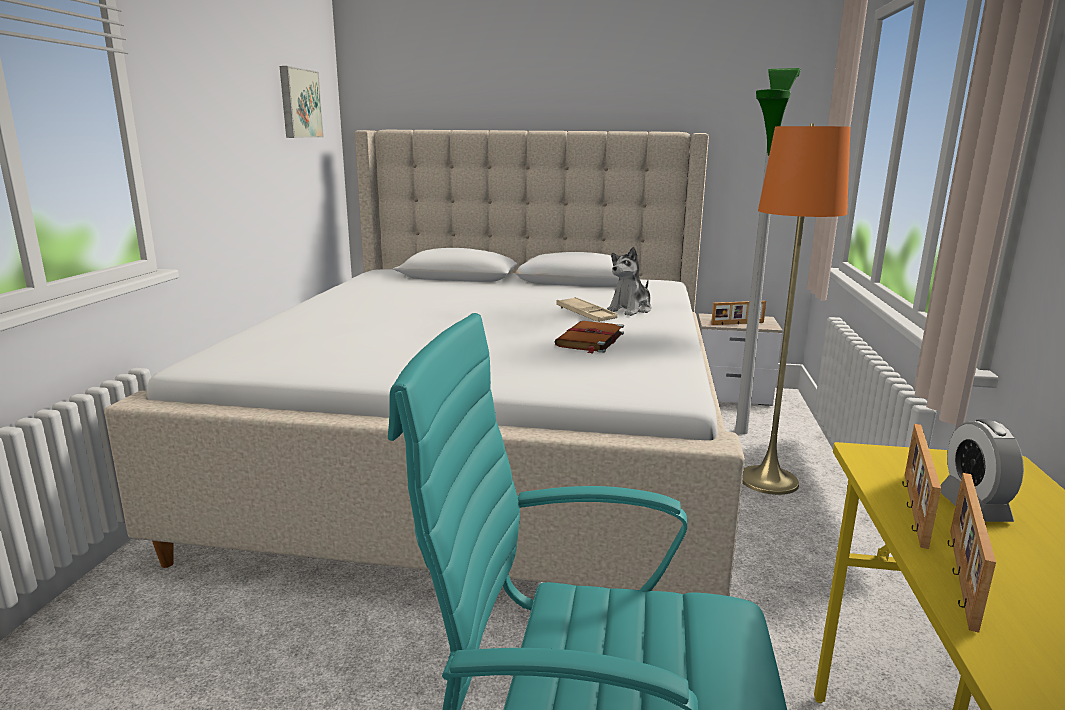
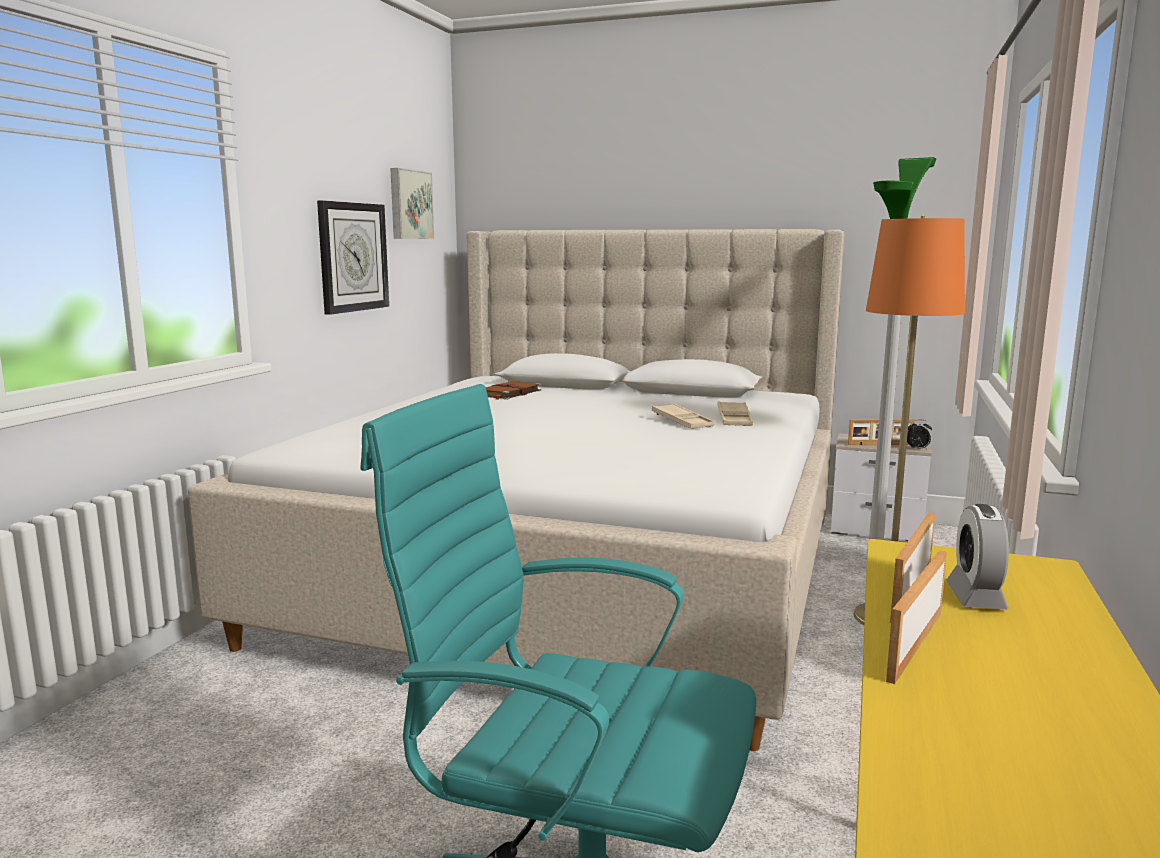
camera: 10 degrees right, 5 degrees down
brown book [555,321,624,354] -> brown book moved to [486,381,541,400]
plush toy [607,247,651,316] -> beige tray [717,401,753,426]
none -> wall clock [317,200,389,315]
none -> alarm clock [907,420,932,450]

